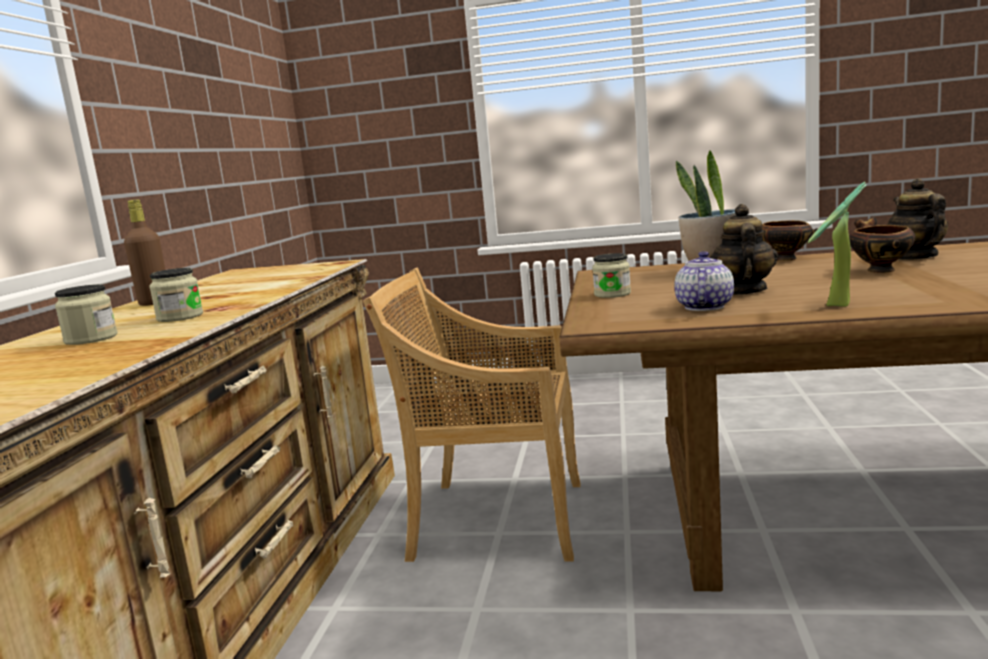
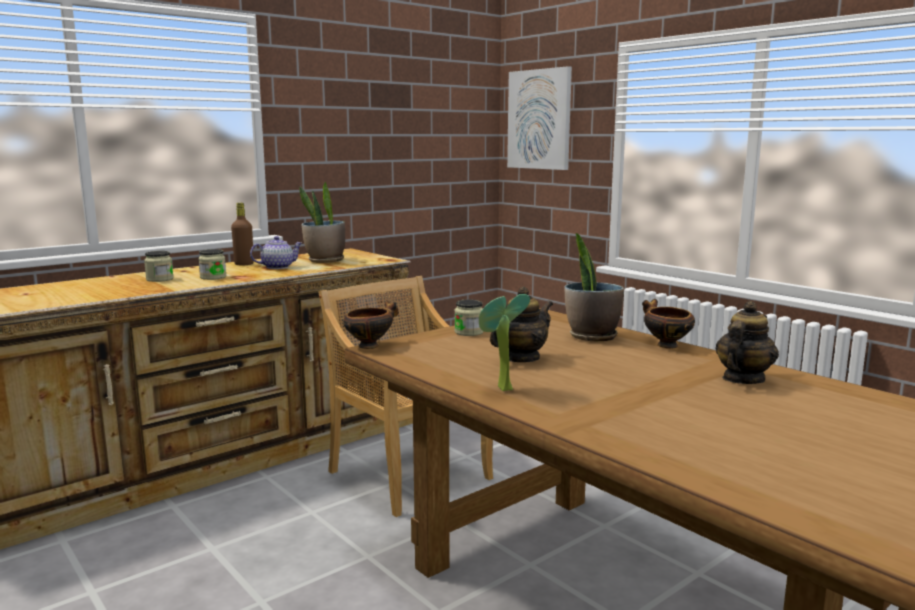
camera: 40 degrees right, 0 degrees up
teapot [674,251,734,311] -> teapot moved to [250,236,302,269]
bowl [849,217,915,273] -> bowl moved to [343,300,399,349]
none -> potted plant [299,182,345,263]
none -> picture [507,66,572,170]

